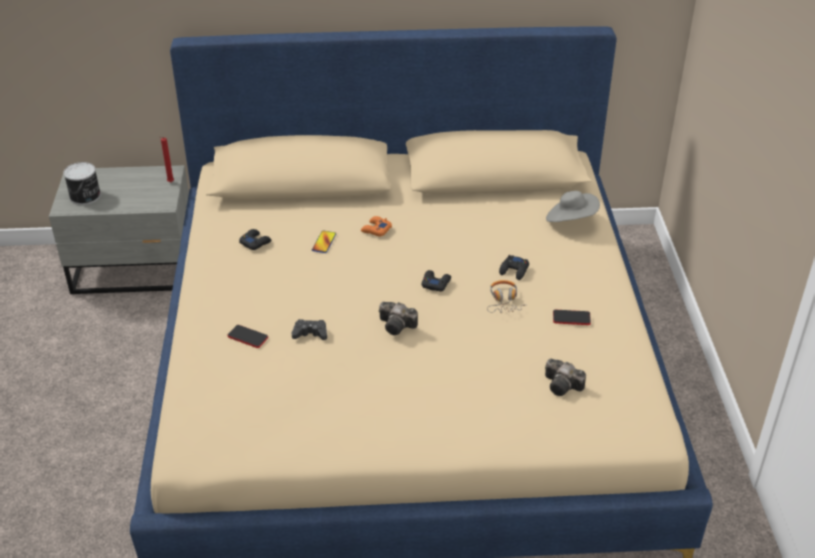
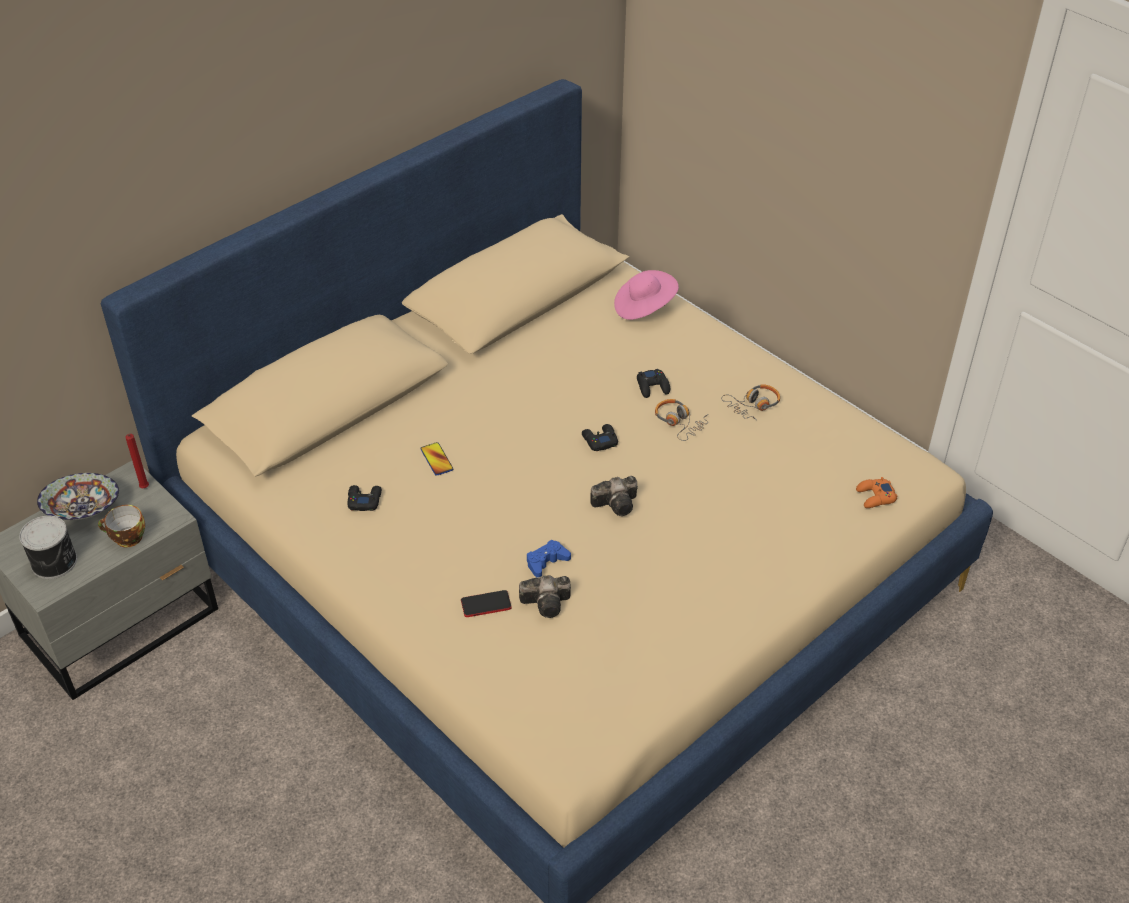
camera: 40 degrees left, 5 degrees up
black game controller [292,319,327,340] -> blue game controller [527,540,571,578]
orange game controller [361,216,392,236] -> orange game controller moved to [856,477,898,508]
camera [545,359,586,396] -> camera moved to [519,575,571,618]
grey hat [546,191,600,222] -> pink hat [614,270,679,320]
phone [553,310,591,325] -> headphones [721,384,780,420]
none -> bowl [37,473,119,520]
none -> cup [98,505,145,547]

